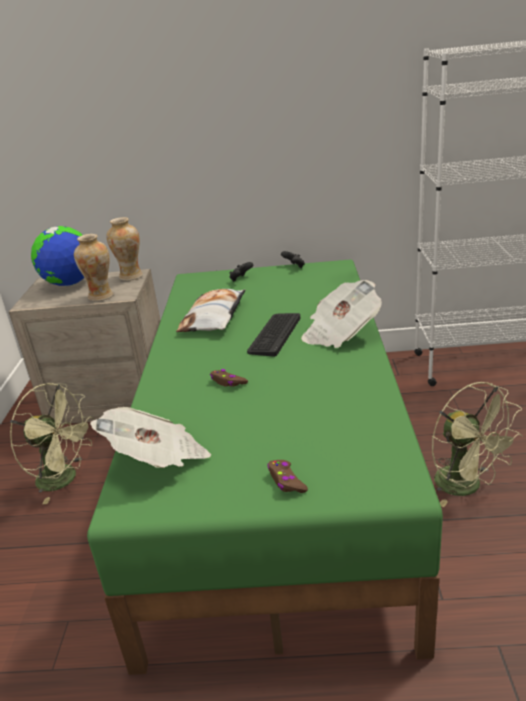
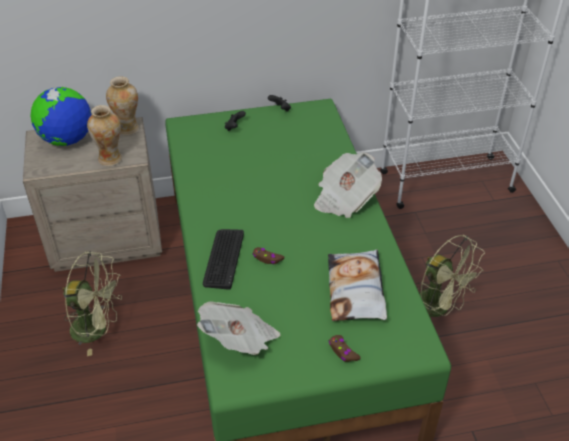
camera: 15 degrees left, 15 degrees up
pillow [176,289,246,332] -> pillow moved to [328,249,387,321]
keyboard [247,313,300,357] -> keyboard moved to [203,229,244,290]

